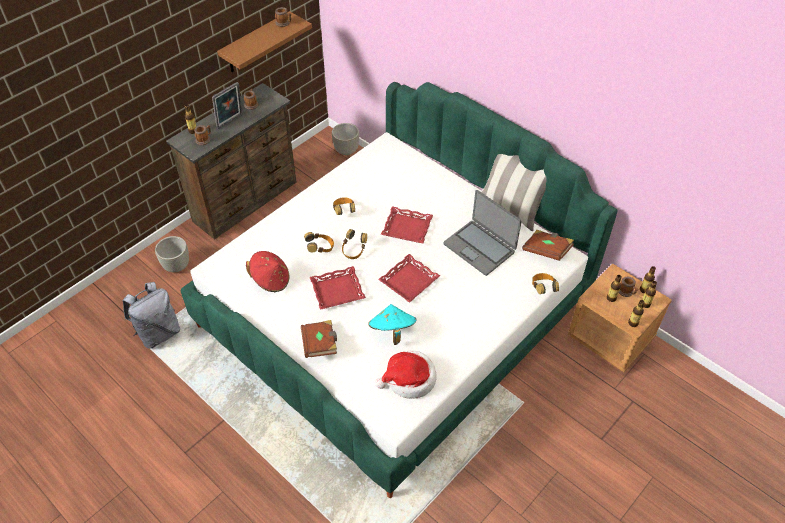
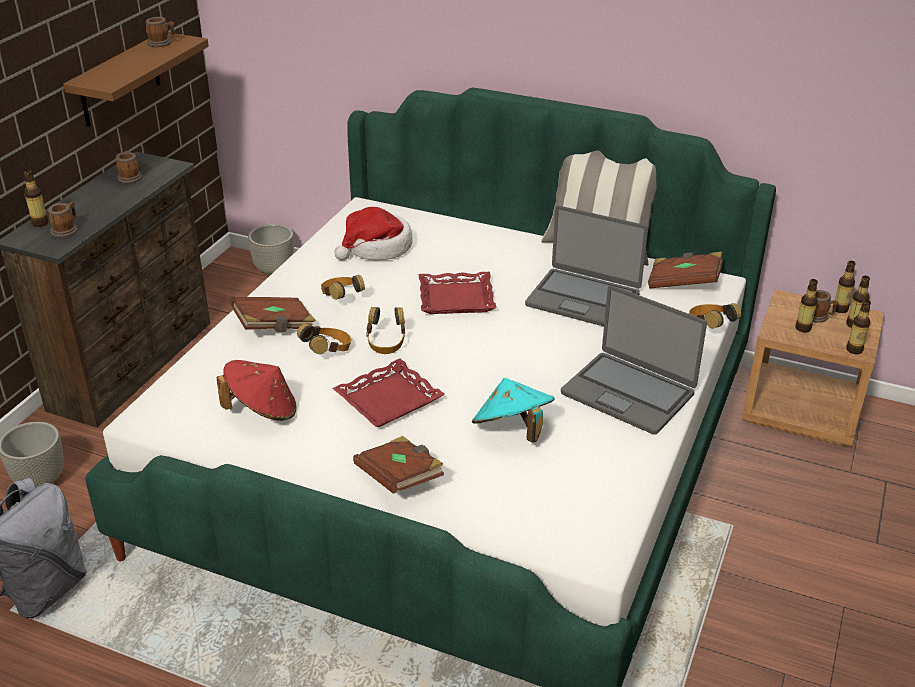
camera: 20 degrees left, 15 degrees down
picture frame [212,82,242,129] -> none
hat [375,351,437,399] -> hat moved to [334,207,413,261]
red tray [378,254,440,303] -> none
none -> brown book [230,297,316,332]
none -> laptop [561,285,707,435]

